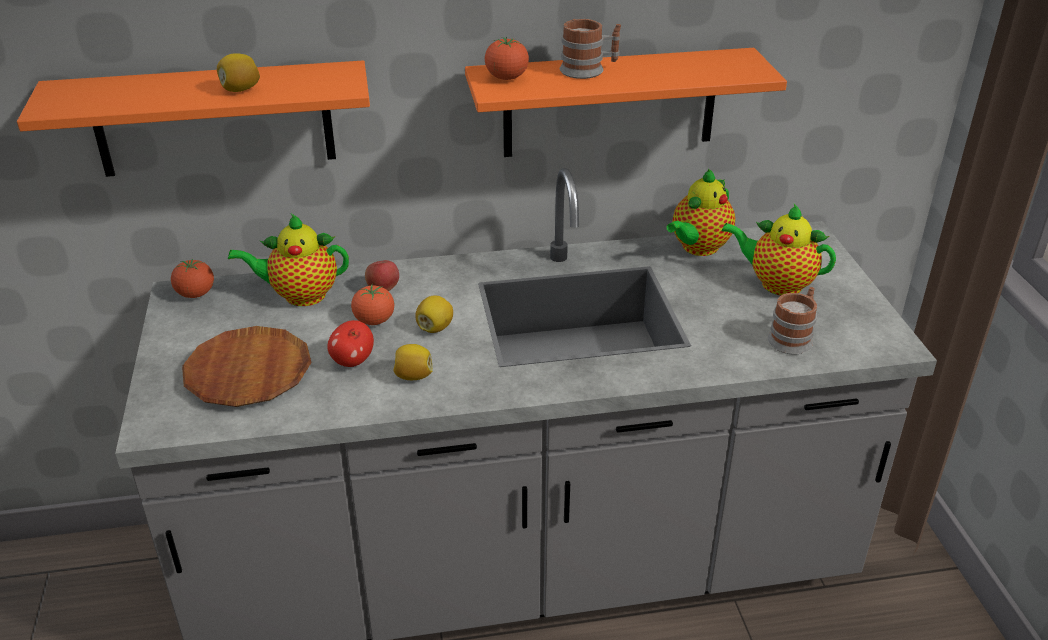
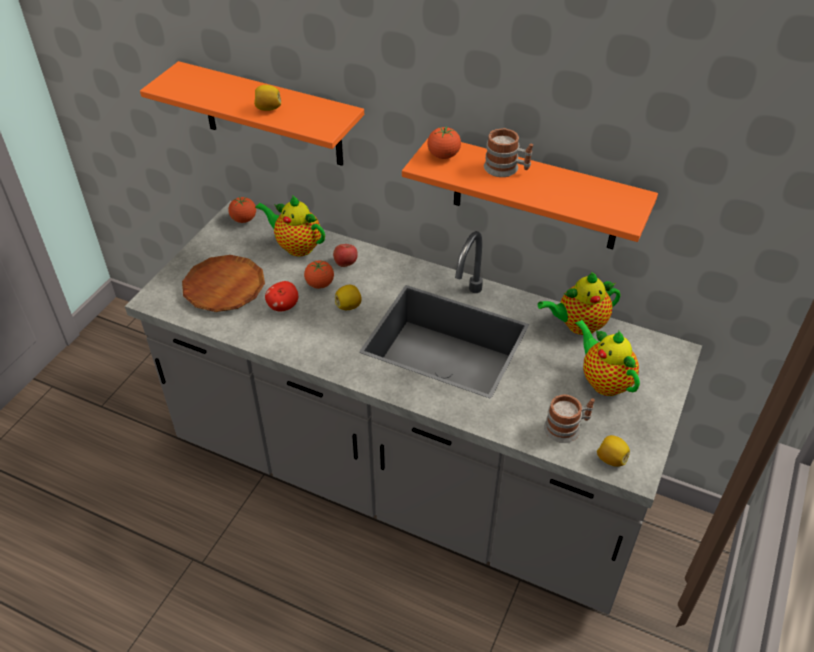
camera: 35 degrees right, 10 degrees up
lemon [393,344,432,380] -> lemon moved to [597,435,630,467]

